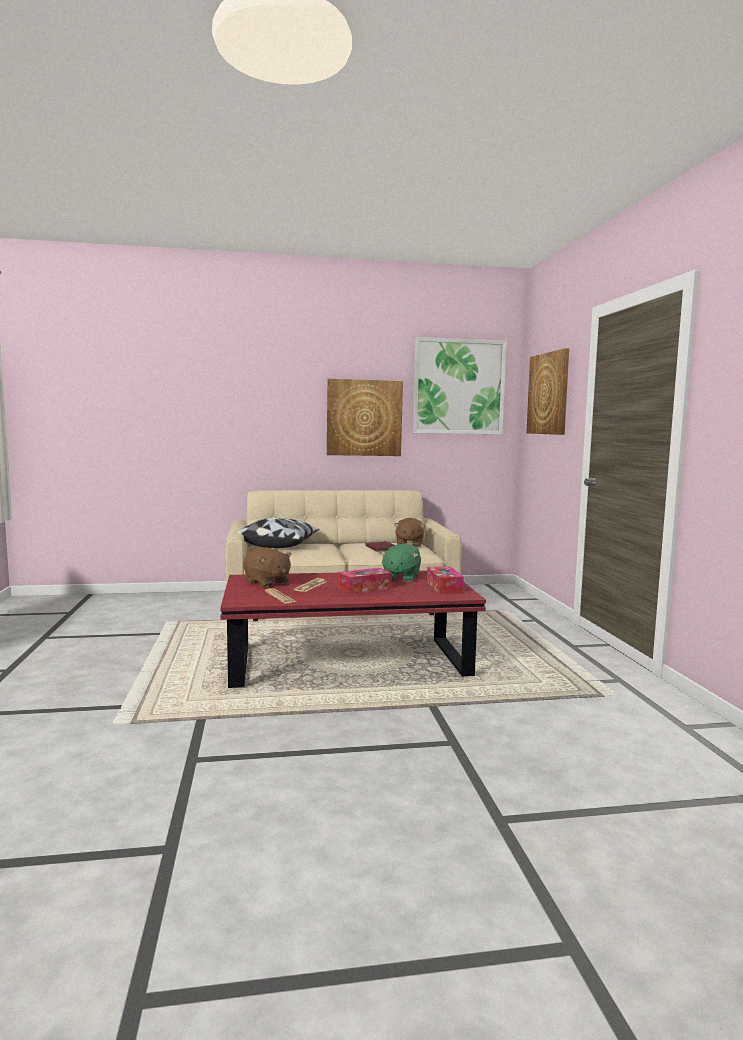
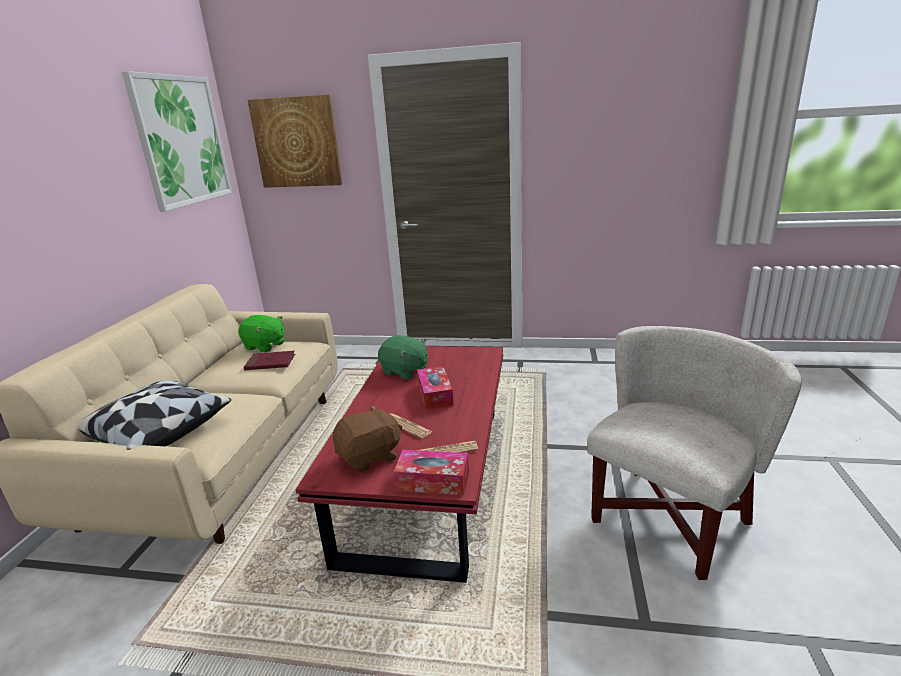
camera: 70 degrees left, 15 degrees up
picture [327,379,403,456] -> none
brown plush toy [394,518,425,547] -> green plush toy [238,315,285,352]
tissue box [427,566,464,594] -> tissue box moved to [394,450,469,495]
none -> white armchair [587,326,802,580]

